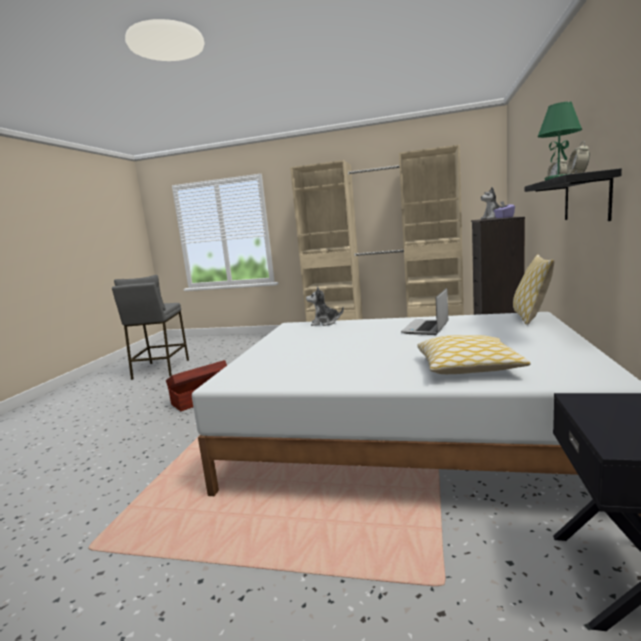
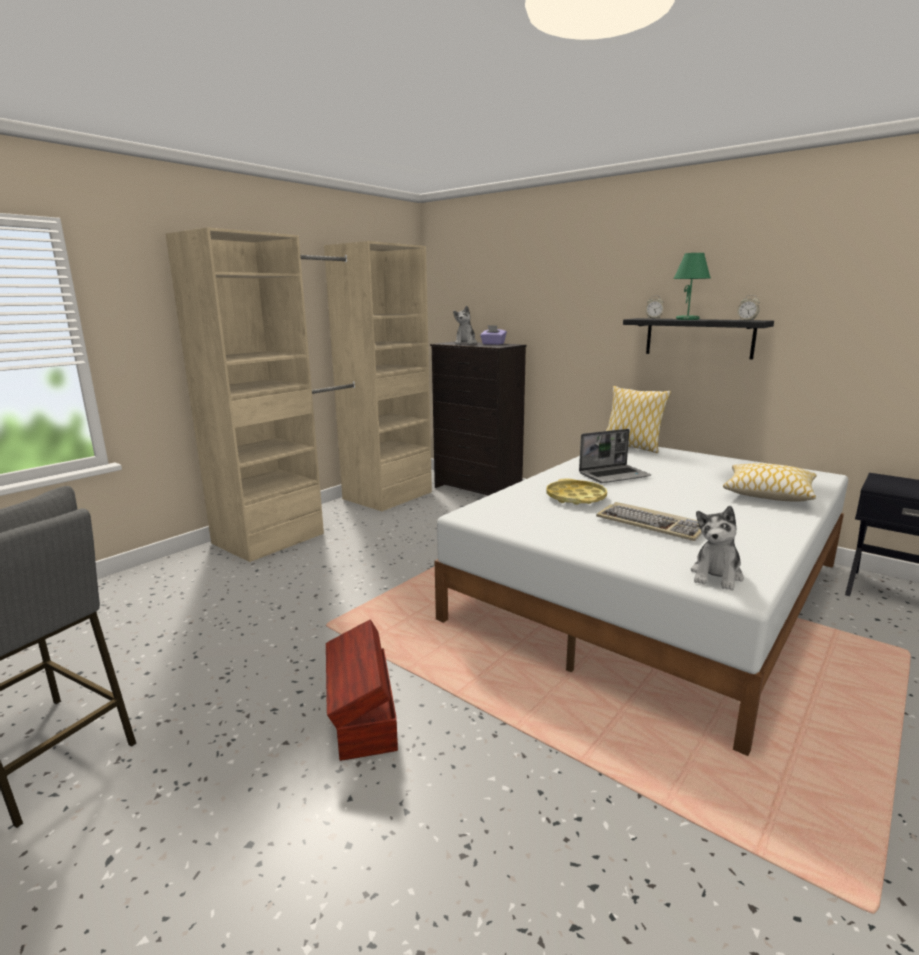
camera: 65 degrees left, 5 degrees up
plush toy [306,286,344,326] -> plush toy moved to [691,506,744,590]
laptop [401,288,448,335] -> laptop turned 75 degrees counterclockwise [579,429,651,483]
none -> yellow tray [546,478,607,505]
none -> keyboard [596,502,702,541]

